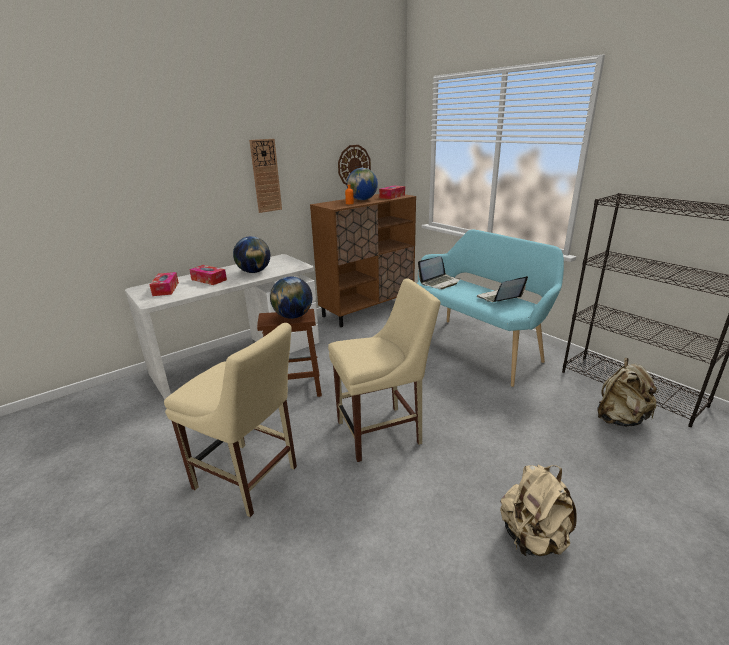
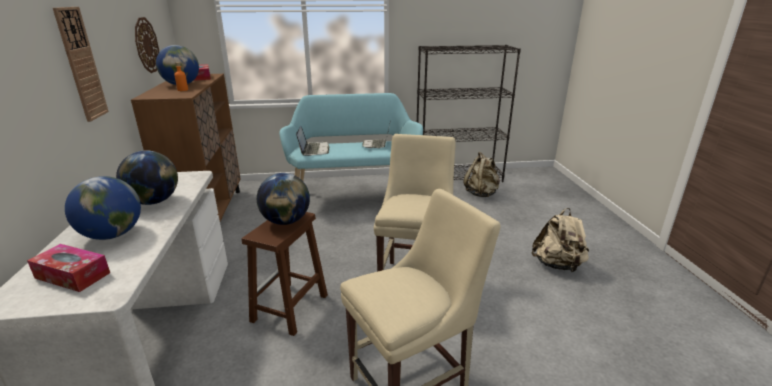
camera: 60 degrees left, 0 degrees up
tissue box [189,265,227,285] -> globe [65,176,141,240]

